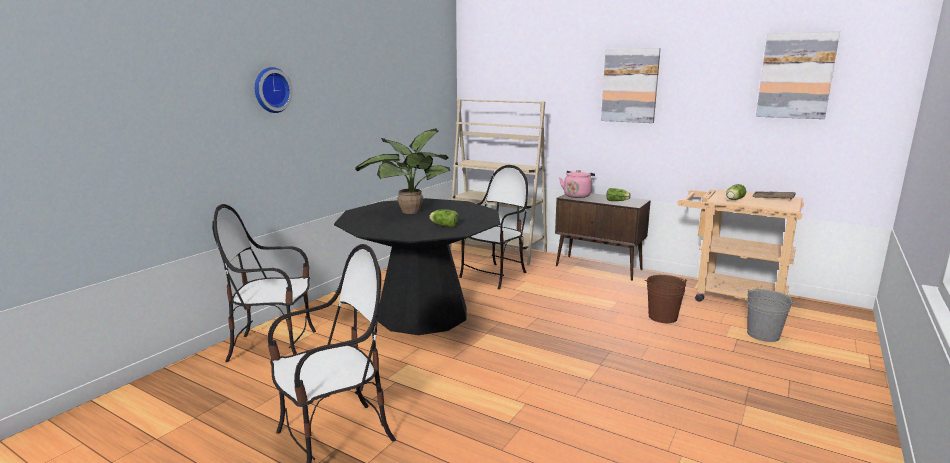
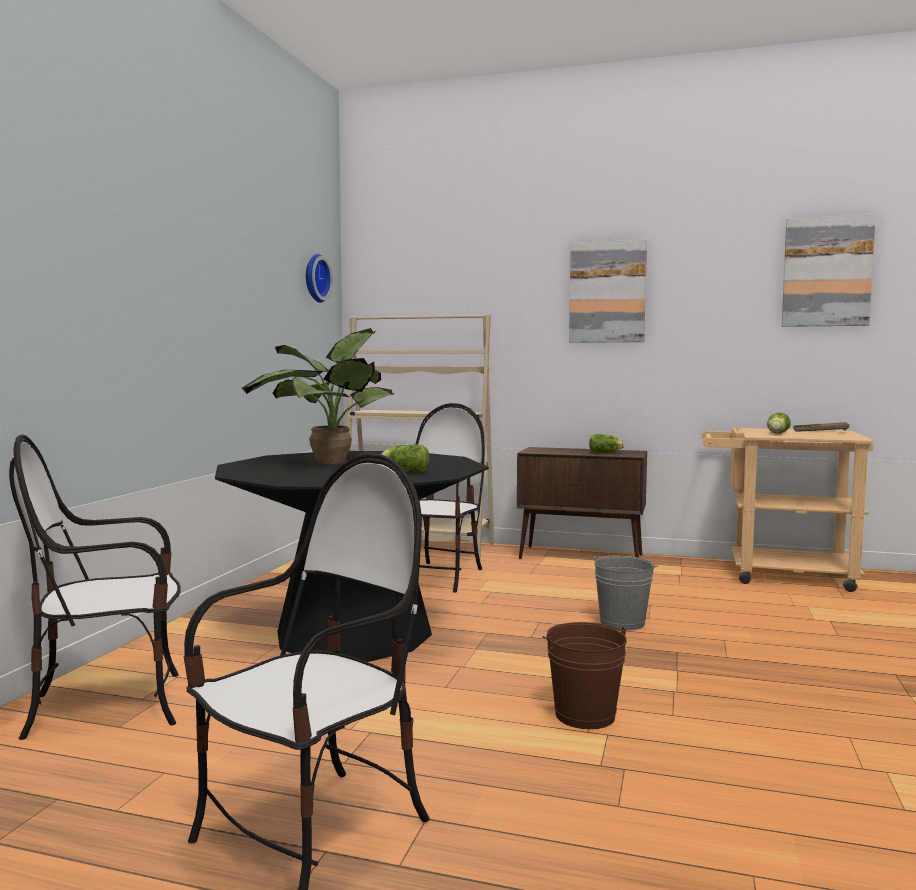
camera: 15 degrees left, 10 degrees down
wall clock [255,67,293,113] -> wall clock moved to [306,254,333,303]
pink kettle [559,170,595,198] -> none
brown bucket [645,275,687,323] -> brown bucket moved to [542,622,627,729]
grey bucket [747,289,795,342] -> grey bucket moved to [593,556,658,630]

